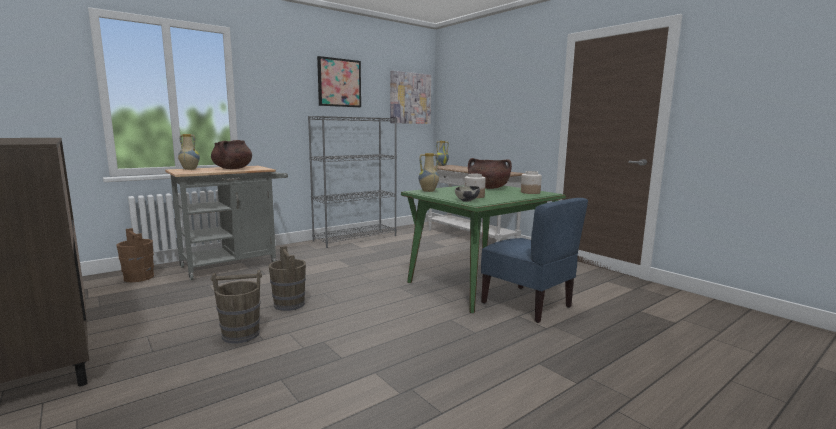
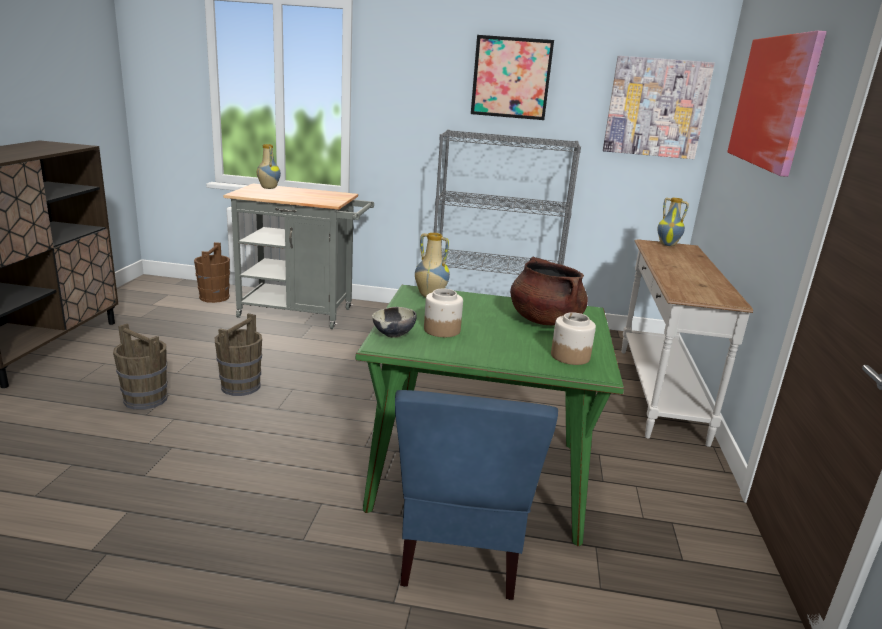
camera: 45 degrees right, 10 degrees up
brown cooking pot [211,140,252,169] -> none
none -> picture [727,31,827,177]

